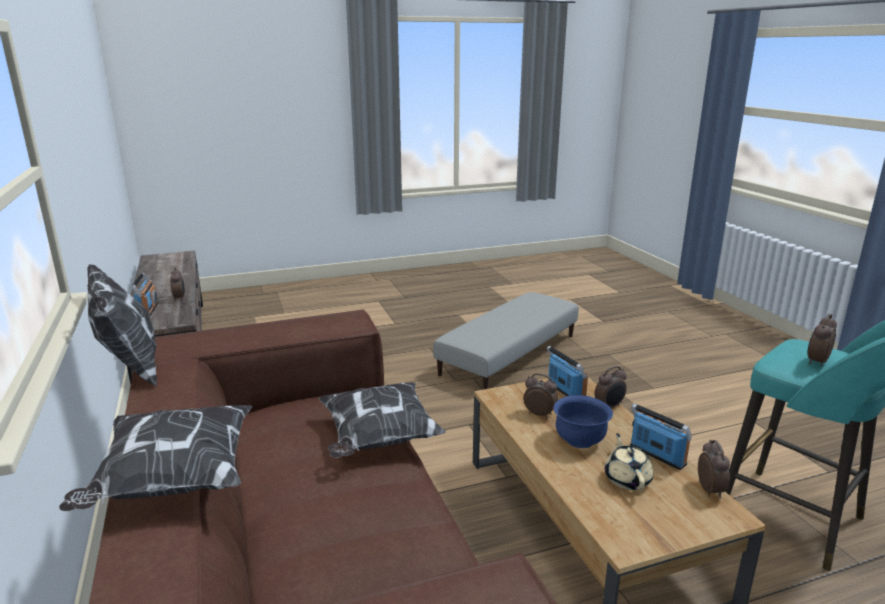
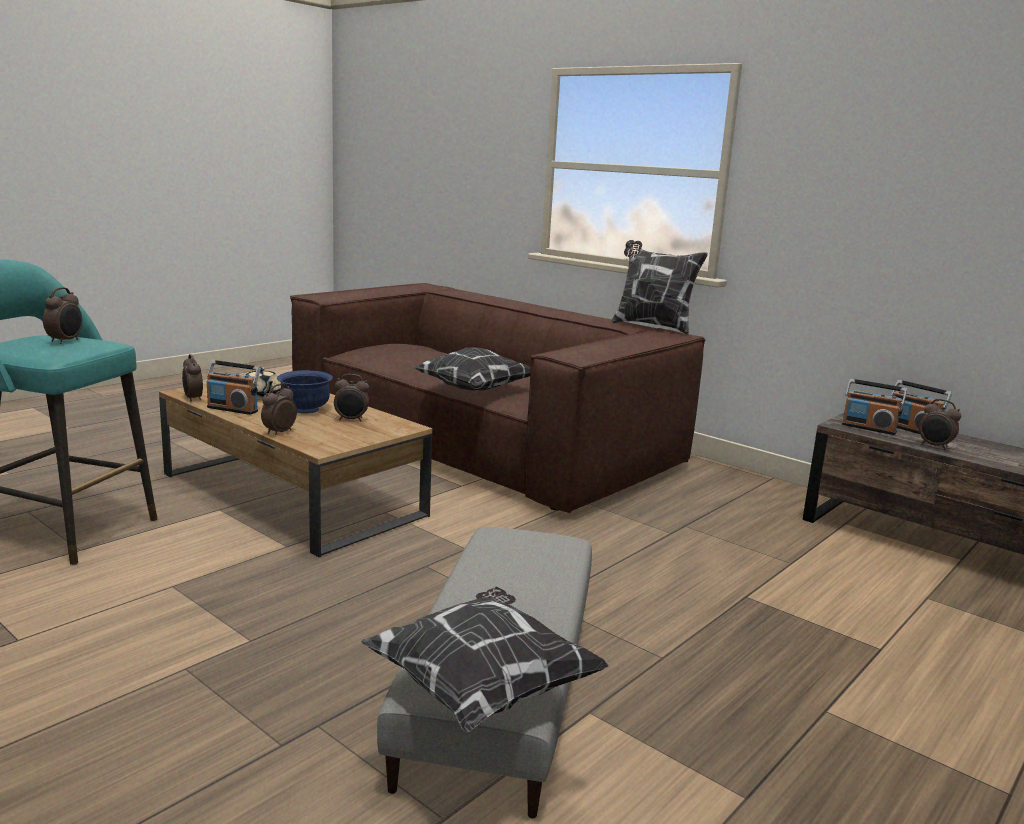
camera: 150 degrees right, 5 degrees down
pillow [59,405,252,511] -> pillow moved to [361,586,610,732]
radio [547,345,588,396] -> radio moved to [842,379,907,435]

